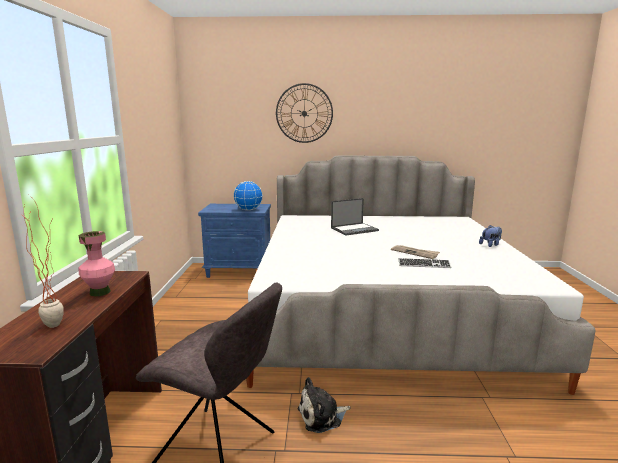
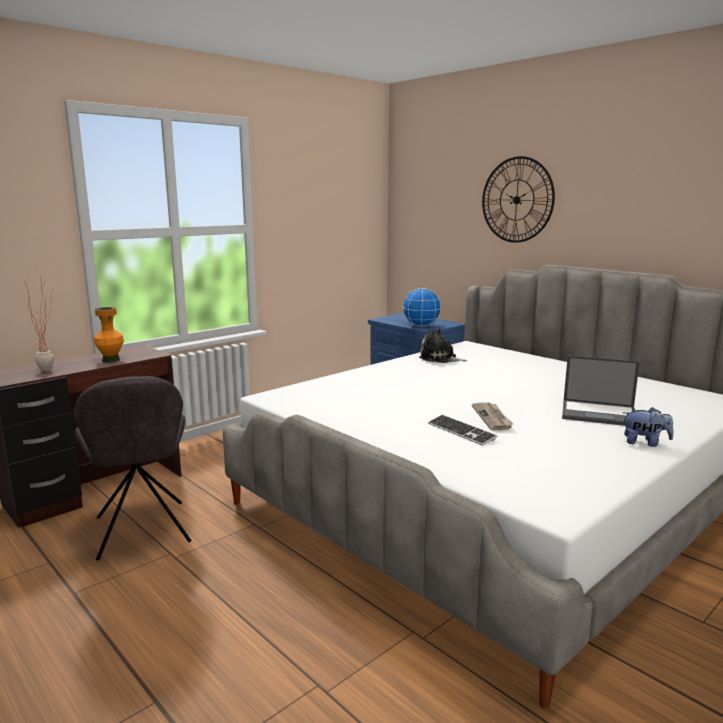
camera: 45 degrees right, 0 degrees up
pink vase [79,231,115,296] -> orange vase [94,307,124,362]
plush toy [297,377,350,433] -> plush toy moved to [419,327,467,363]
laptop [331,198,379,236] -> laptop moved to [562,356,640,426]

